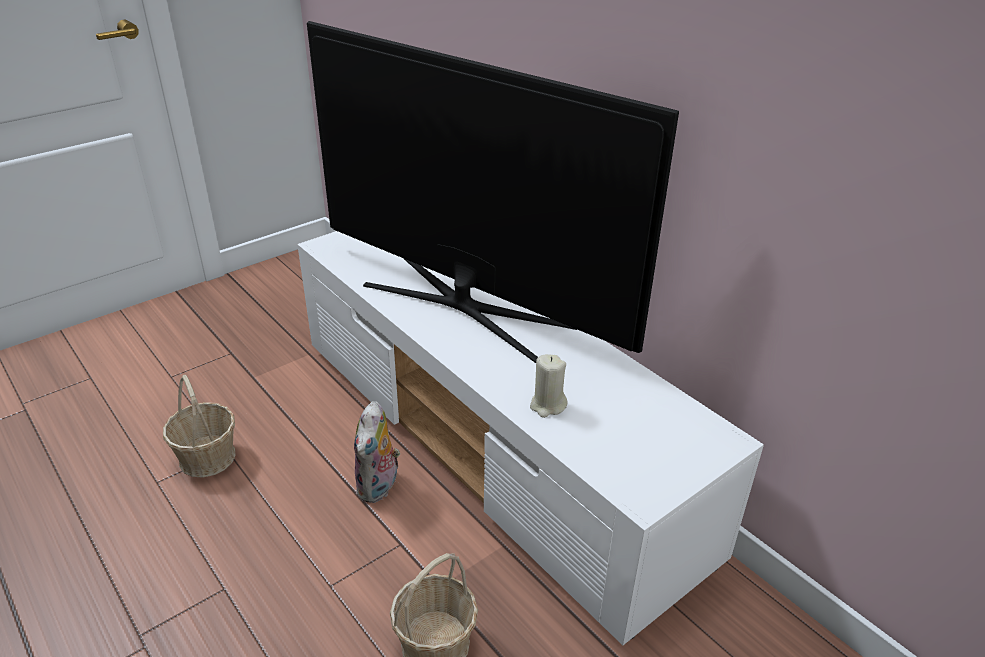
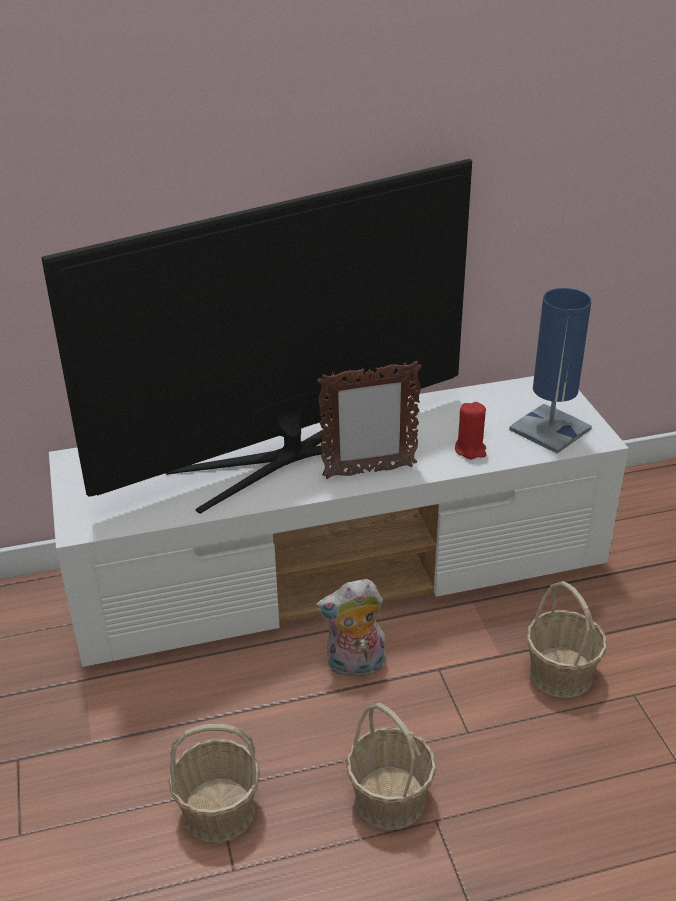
camera: 65 degrees left, 0 degrees up
plush toy [354,401,400,503] -> plush toy turned 135 degrees clockwise [316,579,385,677]
beige candle [530,354,568,418] -> red candle [455,402,486,459]
none -> picture frame [317,361,422,479]
none -> basket [346,703,436,830]
none -> blue table lamp [509,288,592,454]

